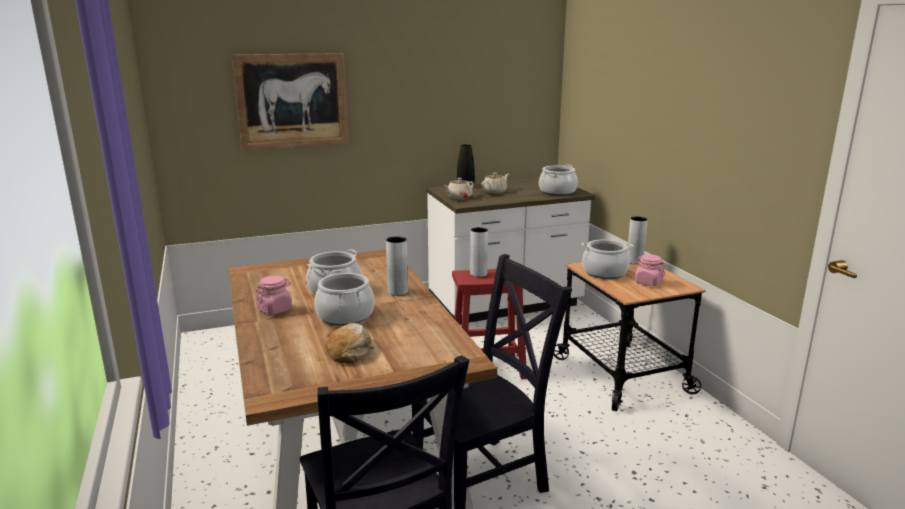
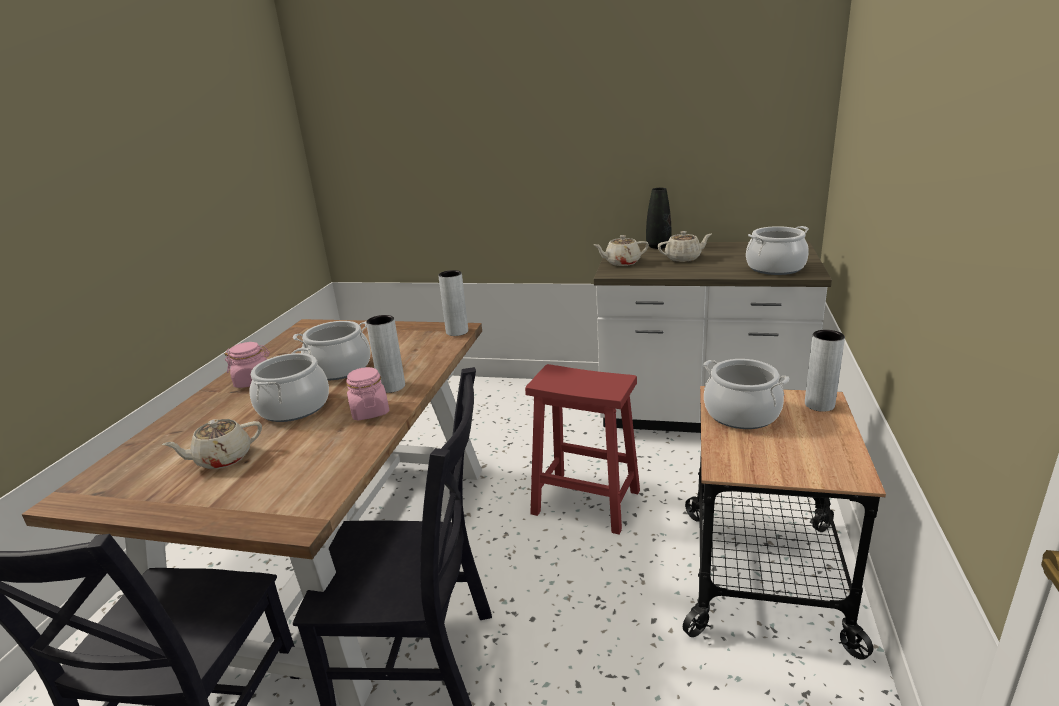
camera: 35 degrees right, 5 degrees up
picture [232,53,348,150] -> none
bread [325,323,372,363] -> beige teapot [162,419,262,469]
grey vase [470,227,488,277] -> grey vase moved to [438,270,468,336]
pink jar [635,254,665,286] -> pink jar moved to [346,367,389,420]

